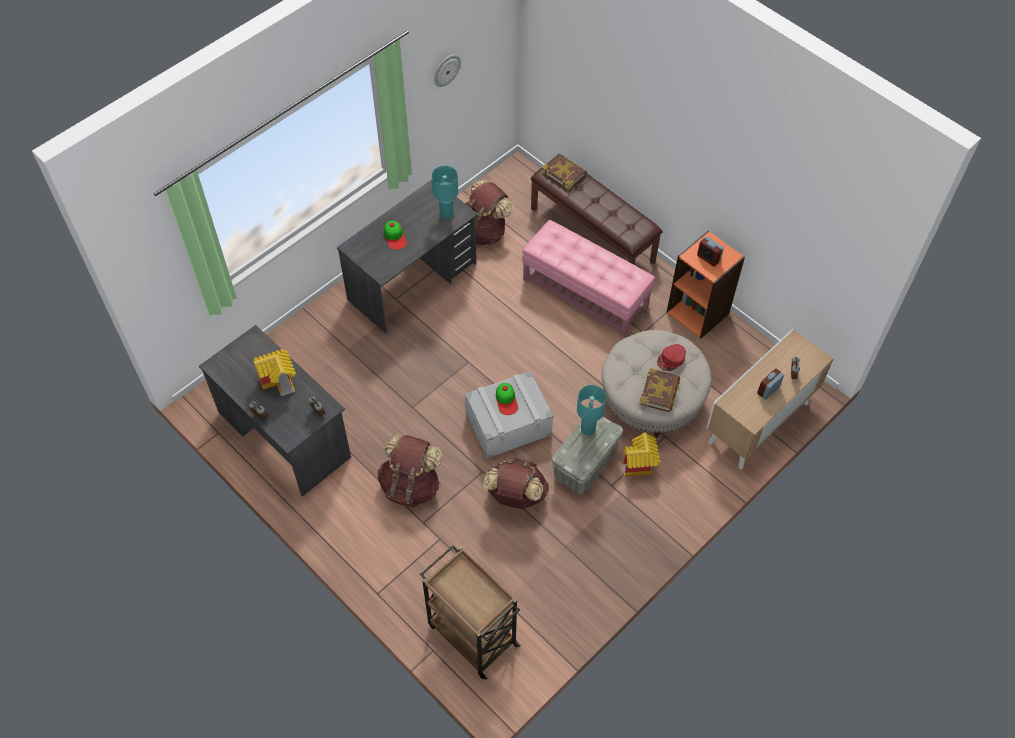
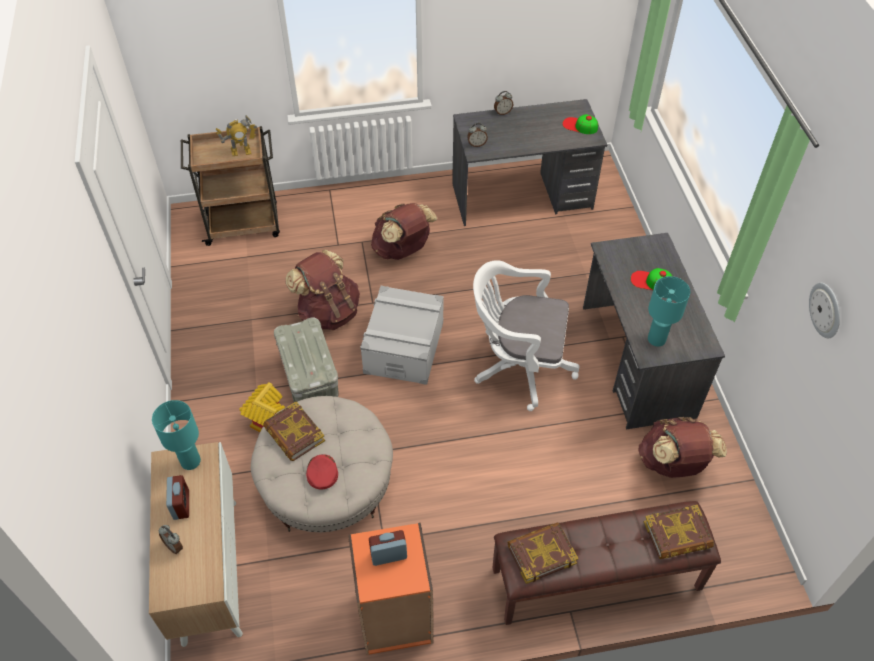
camera: 125 degrees right, 5 degrees down
toy house [253,349,296,396] -> none
cap [496,383,518,415] -> cap moved to [562,114,598,134]
pink ottoman [522,220,655,337] -> none
turquoise table lamp [577,385,606,435] -> turquoise table lamp moved to [152,400,201,470]
none -> toy robot [215,115,257,156]
none -> white office chair [473,260,579,411]
none -> book [507,523,579,584]

